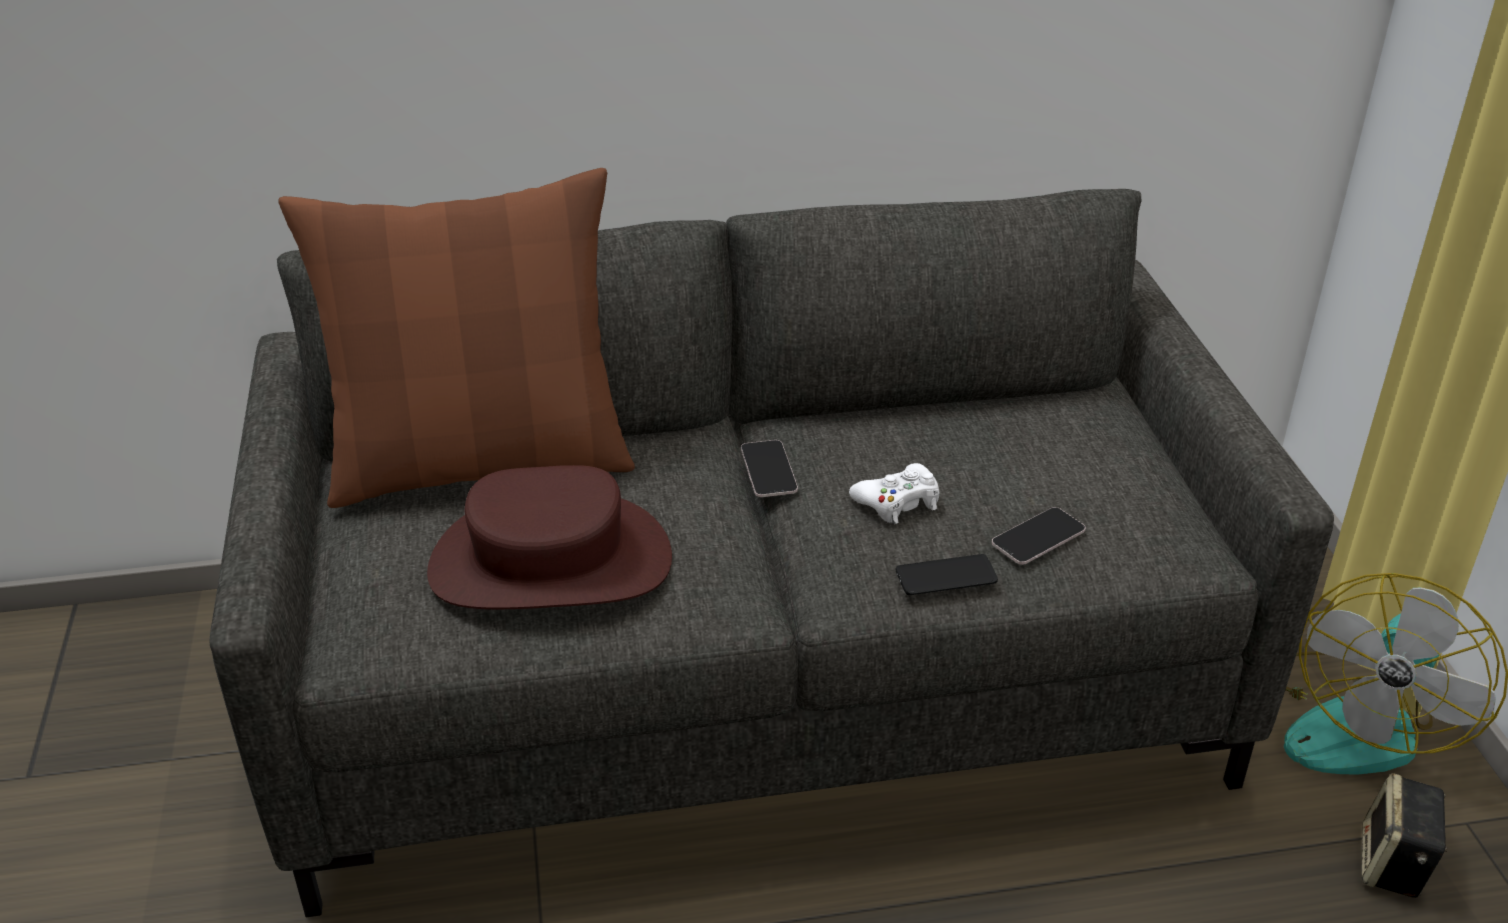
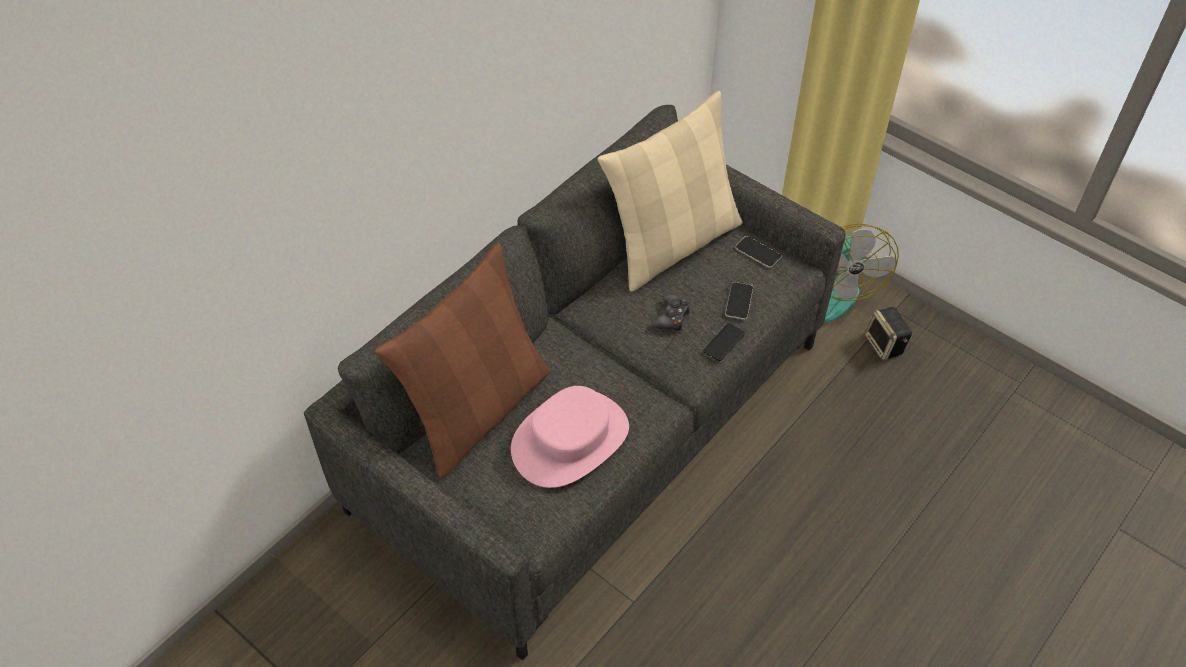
camera: 40 degrees left, 15 degrees up
brown hat [427,465,672,609] -> pink hat [511,386,629,488]
phone [741,440,798,497] -> phone moved to [735,236,781,268]
white game controller [849,463,939,524] -> black game controller [652,294,691,331]
none -> beige pillow [598,91,743,292]

